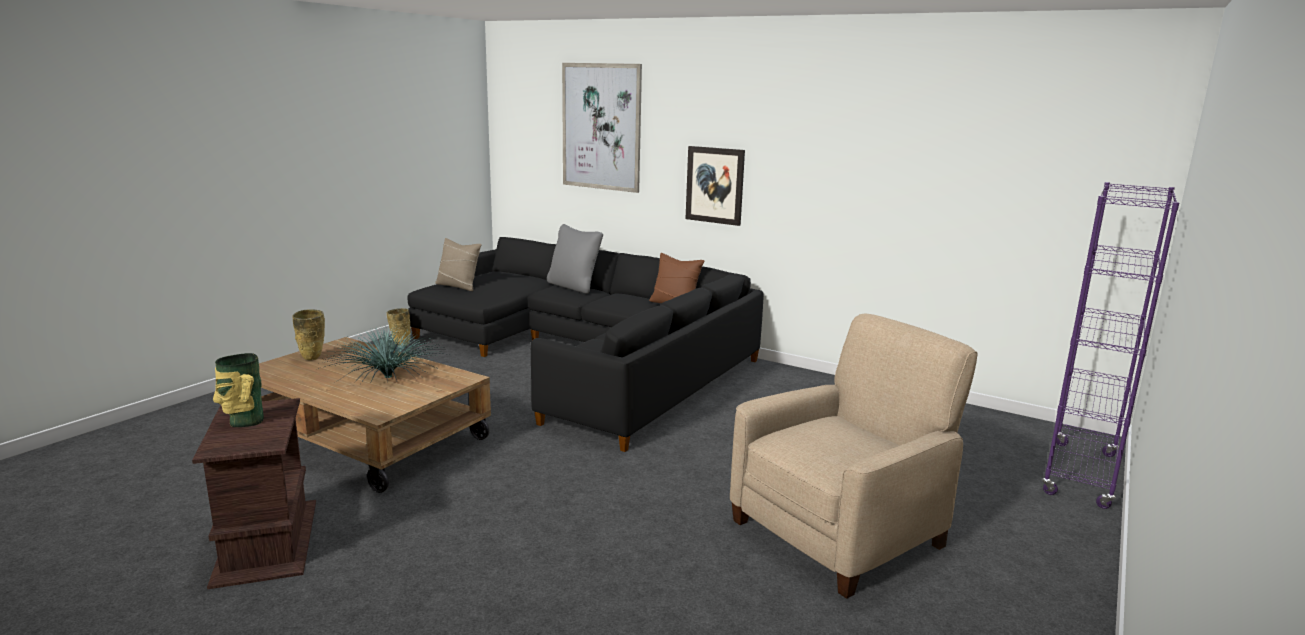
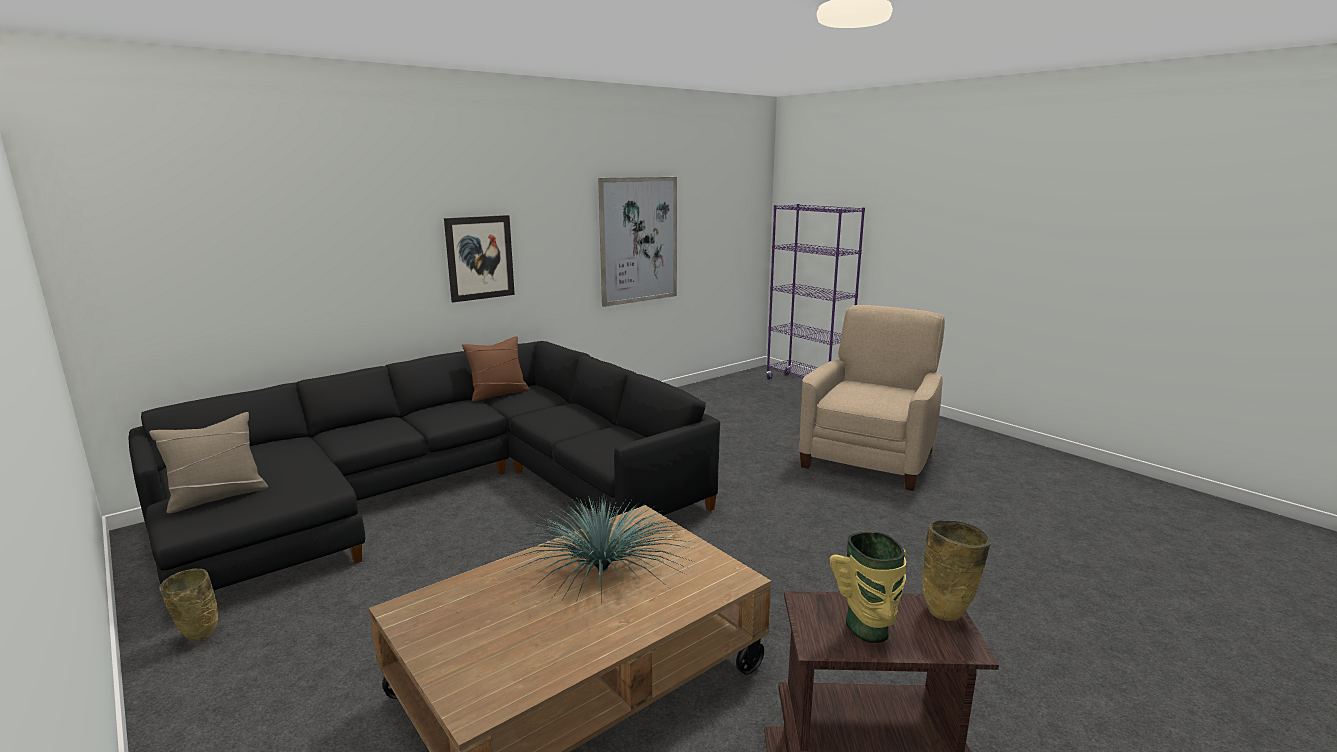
camera: 70 degrees left, 0 degrees up
beige vase [292,309,325,360] -> beige vase moved to [922,520,991,621]
grey pillow [547,224,603,293] -> none
picture [562,63,642,193] -> picture moved to [598,177,677,307]
beige armchair [730,314,978,599] -> beige armchair turned 45 degrees clockwise [799,305,945,491]

